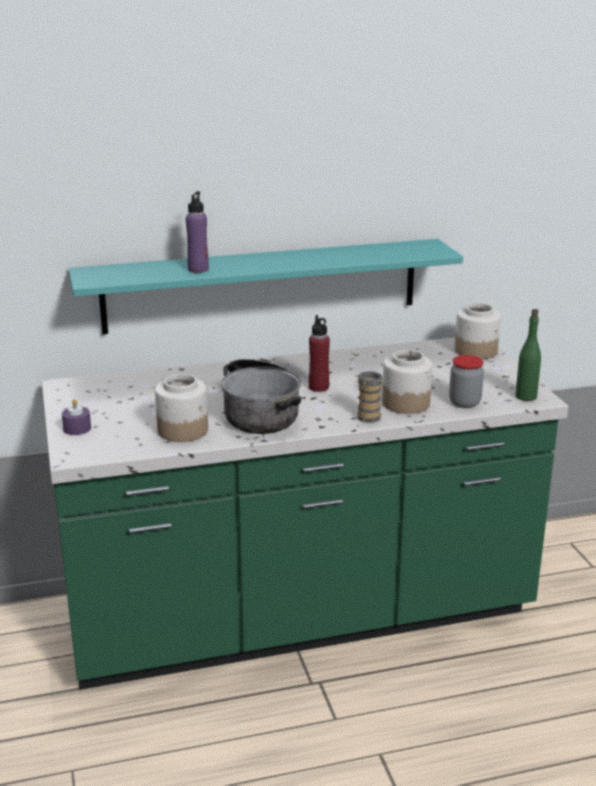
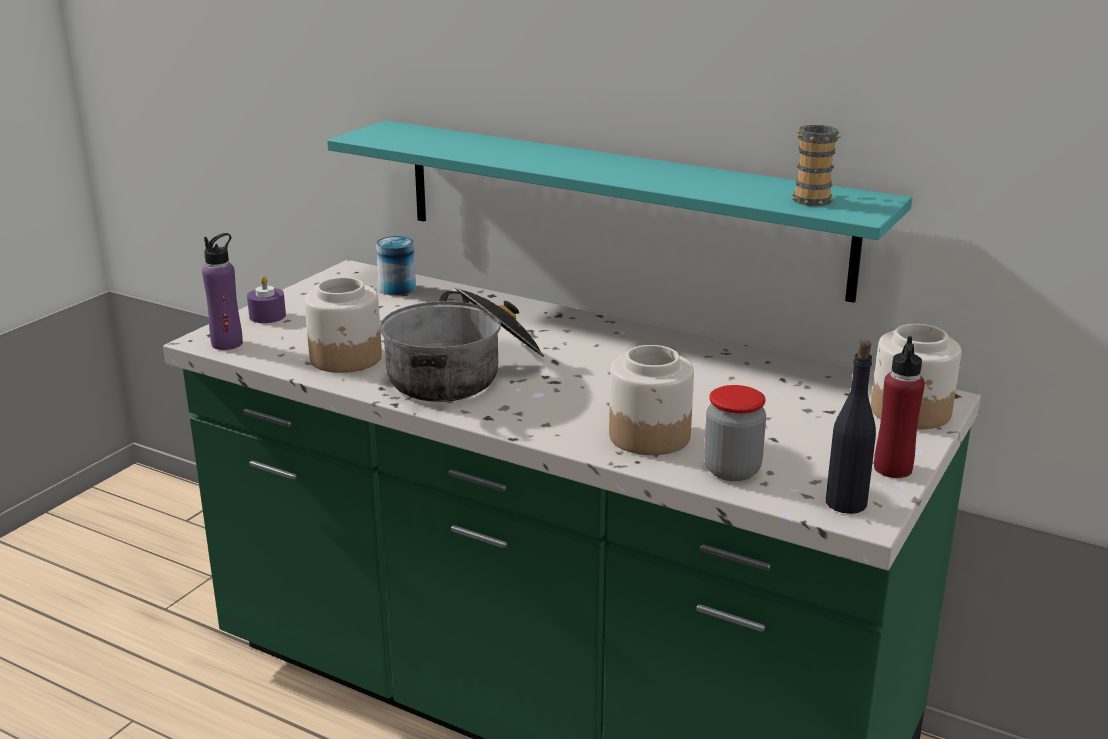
camera: 45 degrees right, 0 degrees up
purple bottle [186,191,209,273] -> purple bottle moved to [202,233,243,350]
red bottle [309,315,330,392] -> red bottle moved to [874,336,925,478]
mug [356,371,384,423] -> mug moved to [791,125,841,206]
green bottle [515,309,541,401] -> black bottle [826,340,876,514]
none -> can [376,236,416,296]

